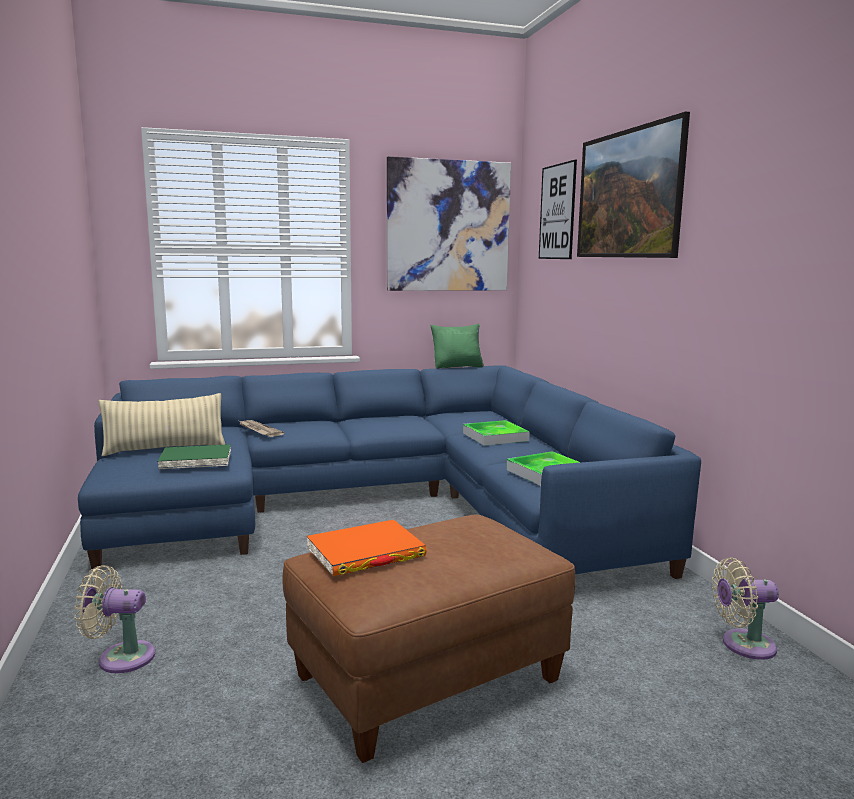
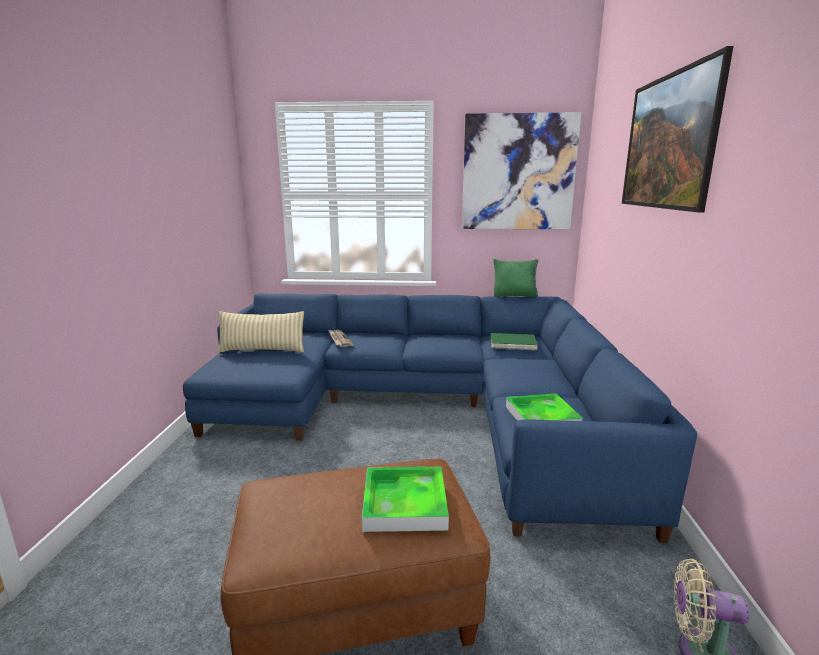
camera: 20 degrees right, 5 degrees up
beige fan [74,565,155,673] -> none
green book [157,444,231,469] -> green book moved to [490,333,538,351]
orange book [307,520,427,576] -> none
tray [463,420,530,446] -> tray moved to [362,467,449,532]
picture [539,160,577,259] -> none

